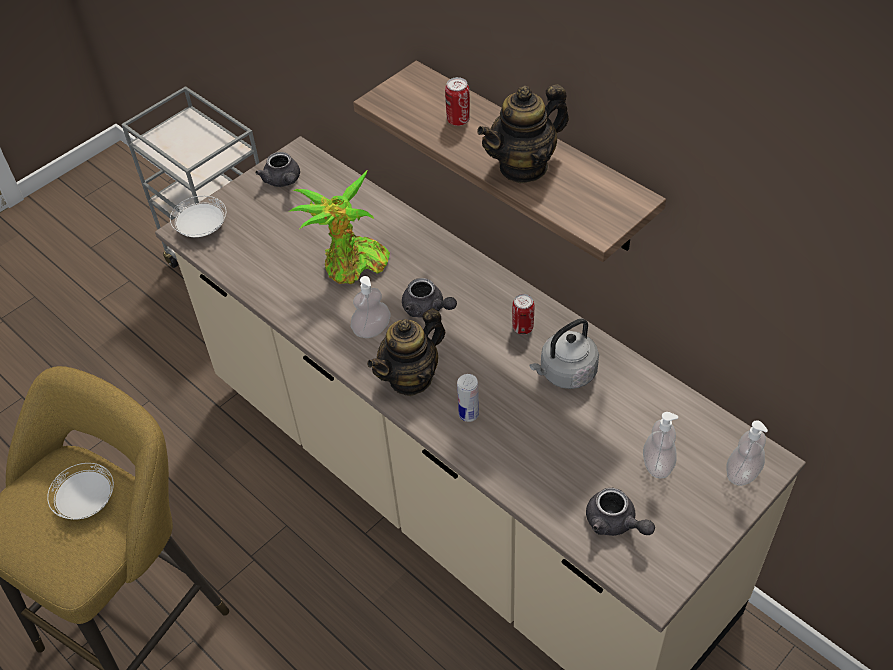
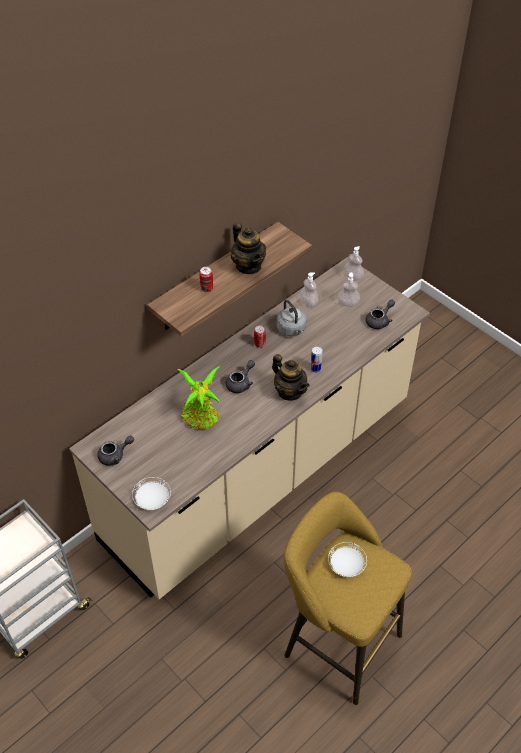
camera: 90 degrees left, 0 degrees up
soap dispenser [351,276,391,338] -> soap dispenser moved to [300,272,318,307]

